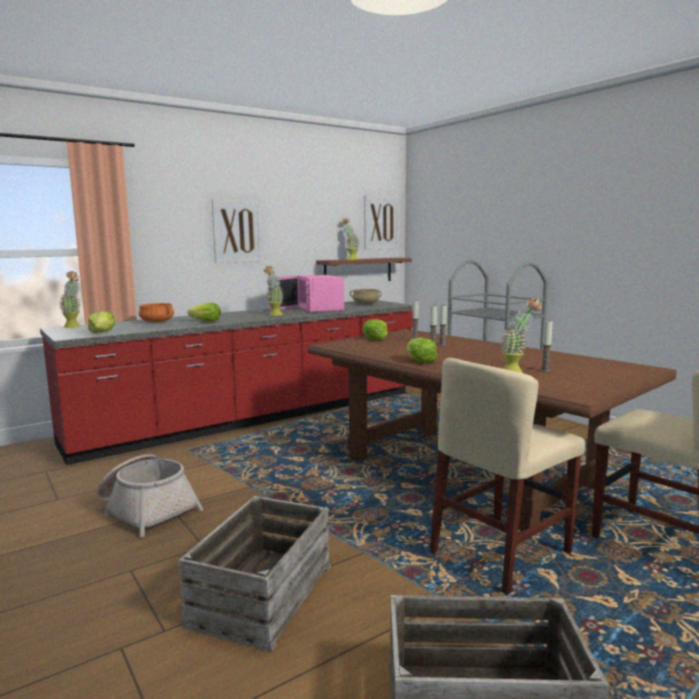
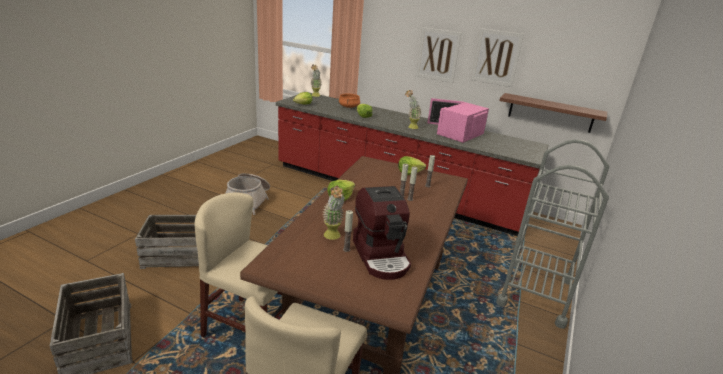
camera: 60 degrees right, 15 degrees up
potted plant [342,218,359,260] -> none
beige cooking pot [350,289,381,304] -> none
picture [364,195,400,250] -> picture moved to [471,28,524,87]
none -> coffee machine [353,186,411,280]

